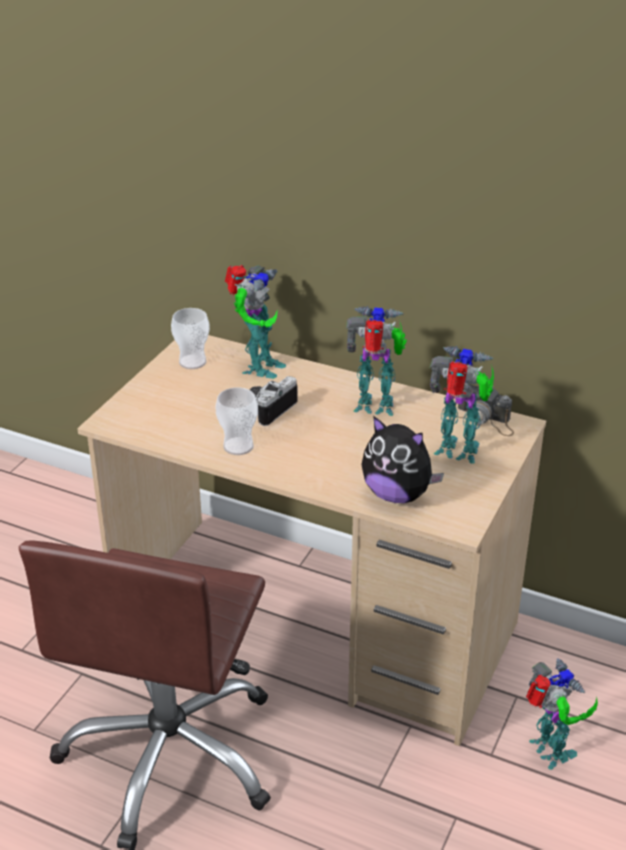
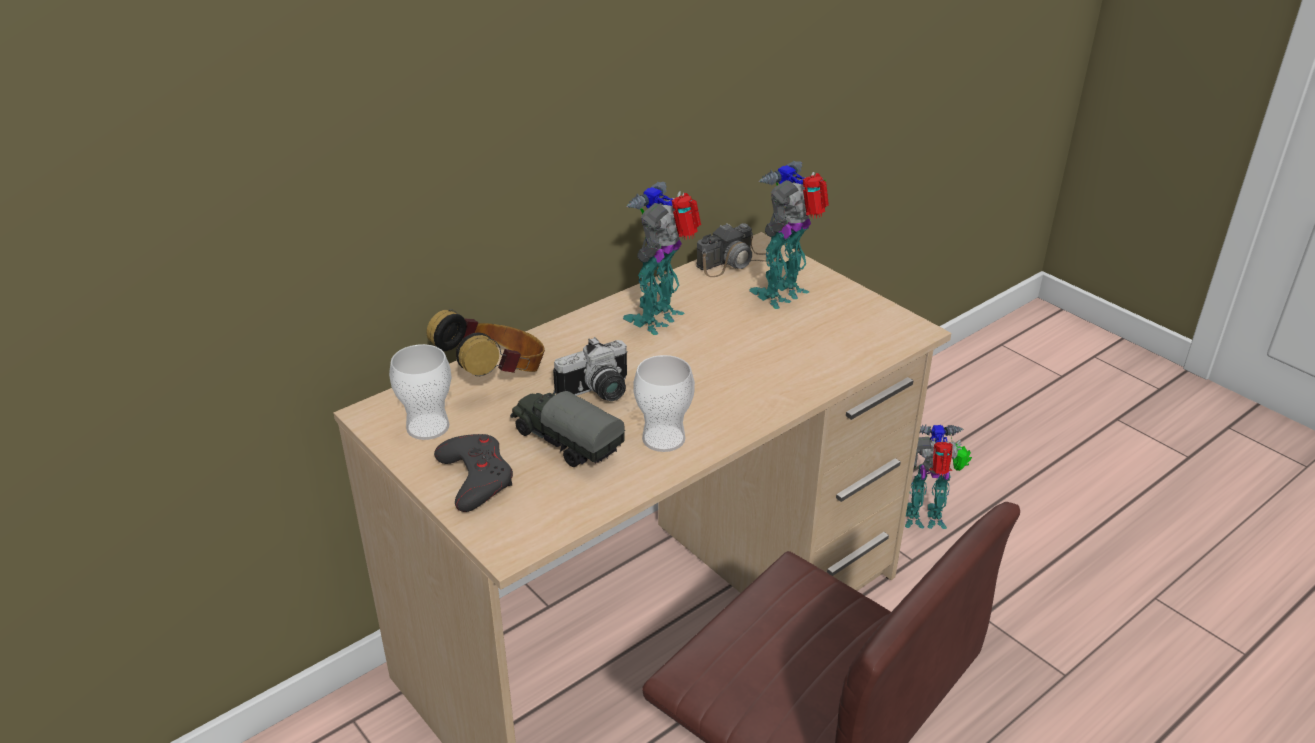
camera: 65 degrees left, 0 degrees up
toy robot [225,265,286,379] -> headphones [426,309,545,376]
camera [250,376,298,426] -> camera turned 90 degrees counterclockwise [553,337,628,401]
plush toy [361,416,444,503] -> none
none -> grey game controller [434,434,513,512]
none -> toy truck [510,390,625,467]

